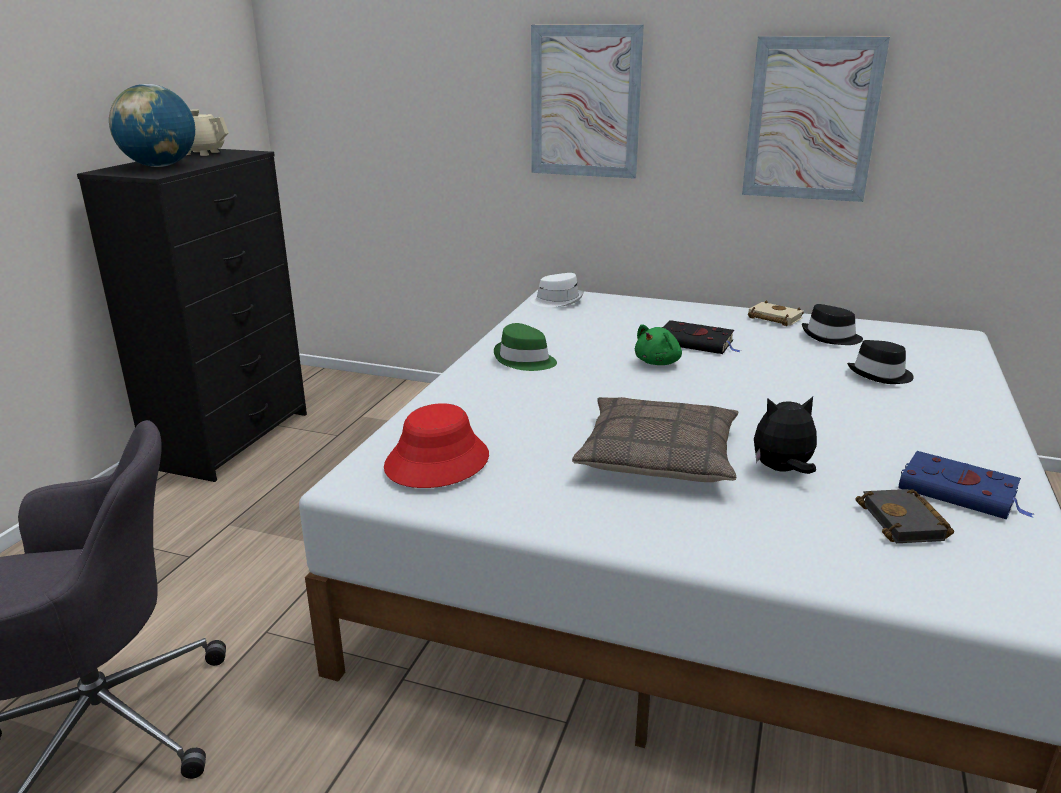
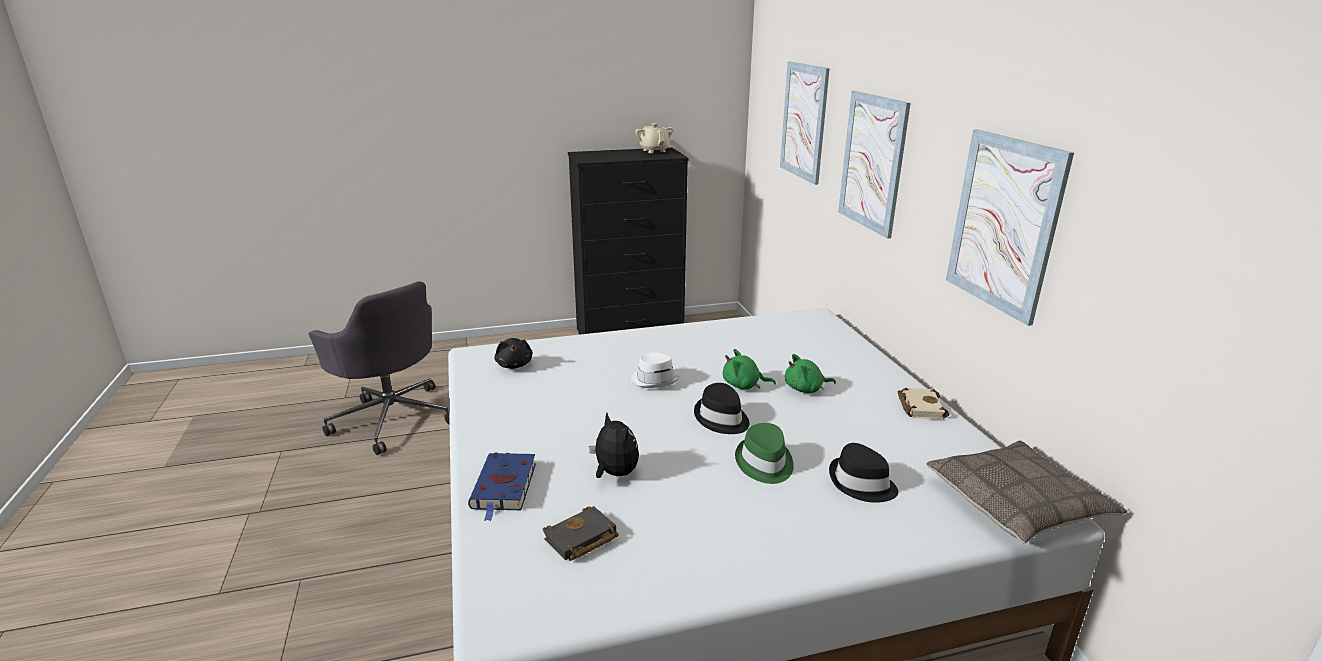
camera: 55 degrees right, 0 degrees up
globe [109,84,195,167] -> none
red hat [384,403,489,488] -> black plush toy [494,338,533,369]
green hat [494,323,557,371] -> green hat moved to [735,423,794,484]
white hat [530,273,584,307] -> white hat moved to [631,352,679,388]
pillow [572,397,738,482] -> pillow moved to [927,441,1127,544]
black book [662,320,741,354] -> green plush toy [785,354,836,393]
black hat [802,304,863,345] -> black hat moved to [694,383,749,434]
blue book [899,451,1034,519] -> blue book moved to [468,453,536,521]
none -> picture [780,62,830,185]

